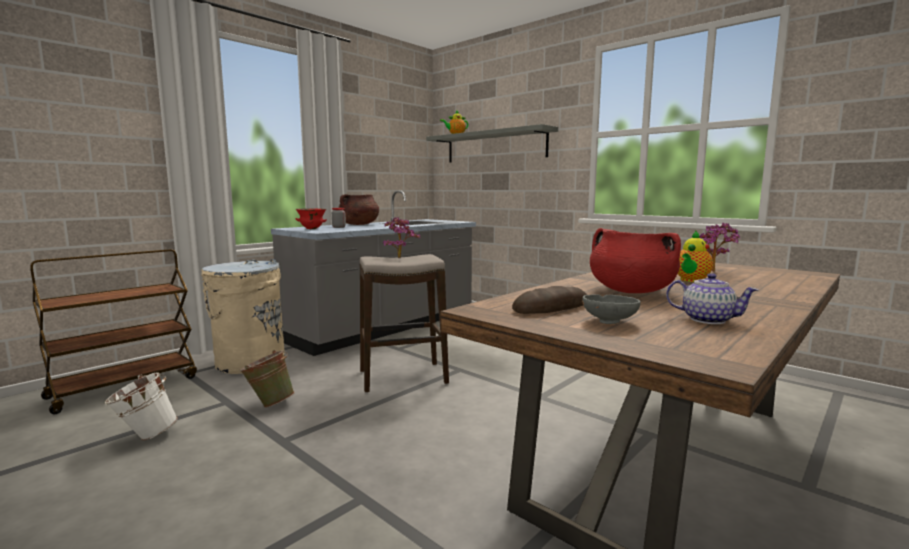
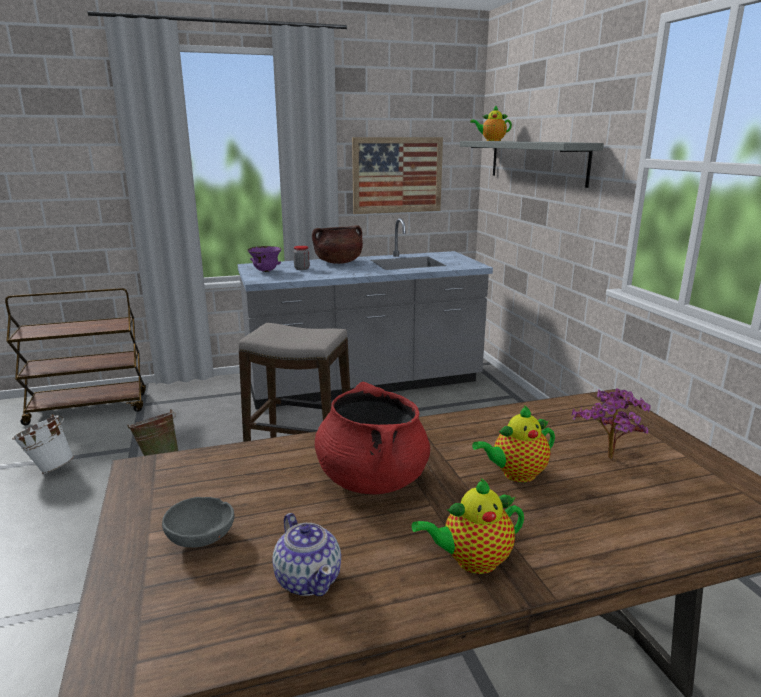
camera: 30 degrees right, 10 degrees up
beige trash can [201,259,285,374] -> none
red bowl [295,208,327,229] -> purple bowl [247,246,281,272]
potted plant [383,217,420,258] -> none
bread [512,286,587,314] -> none
none -> picture [352,137,443,214]
none -> teapot [411,478,524,574]

